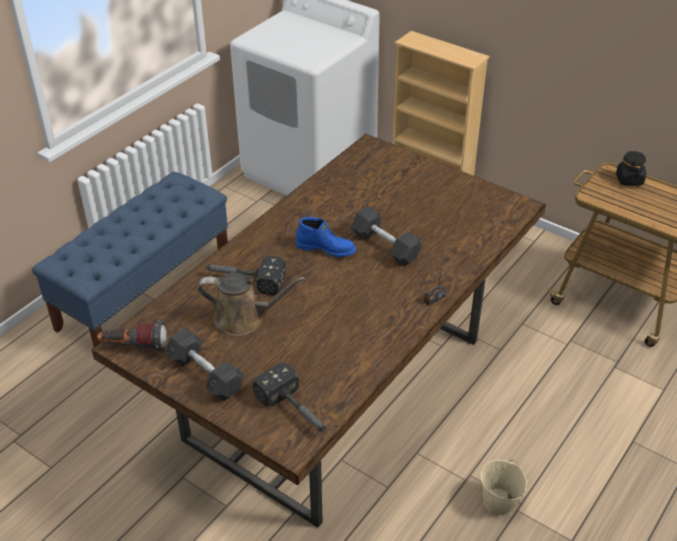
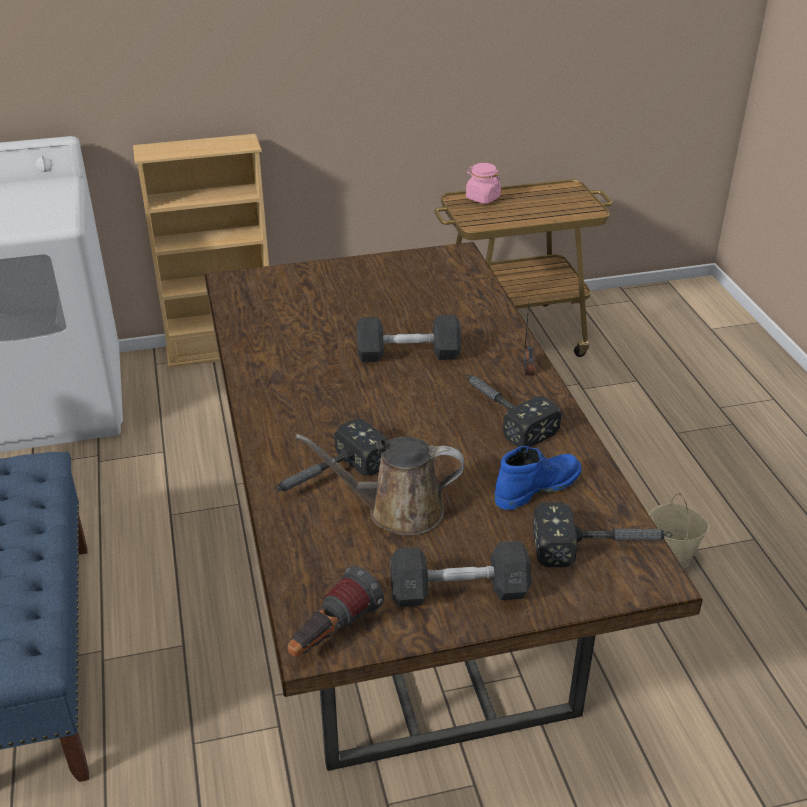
camera: 50 degrees left, 5 degrees down
brown watering can [198,272,305,336] -> brown watering can turned 135 degrees counterclockwise [296,434,464,536]
blue boot [296,217,356,257] -> blue boot moved to [494,446,582,510]
black jar [616,151,646,186] -> pink jar [466,163,501,204]
none -> hammer [465,375,561,447]

